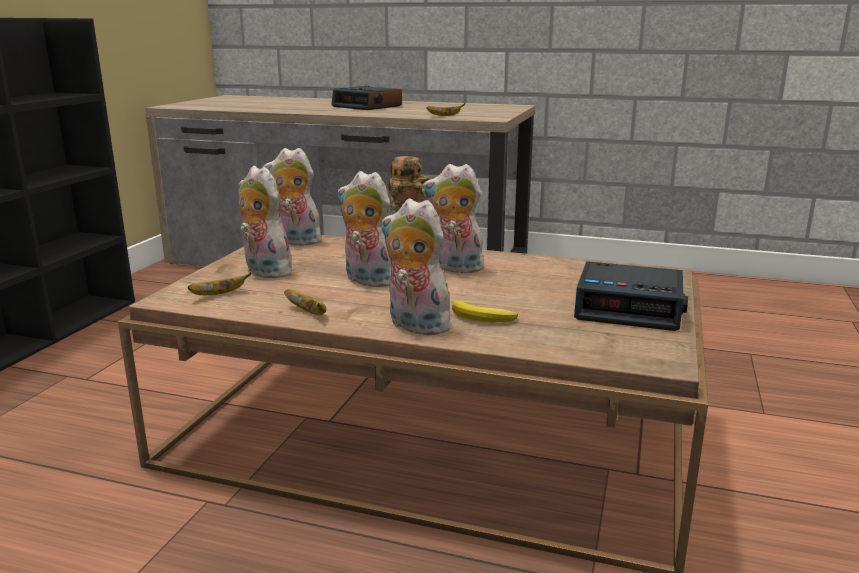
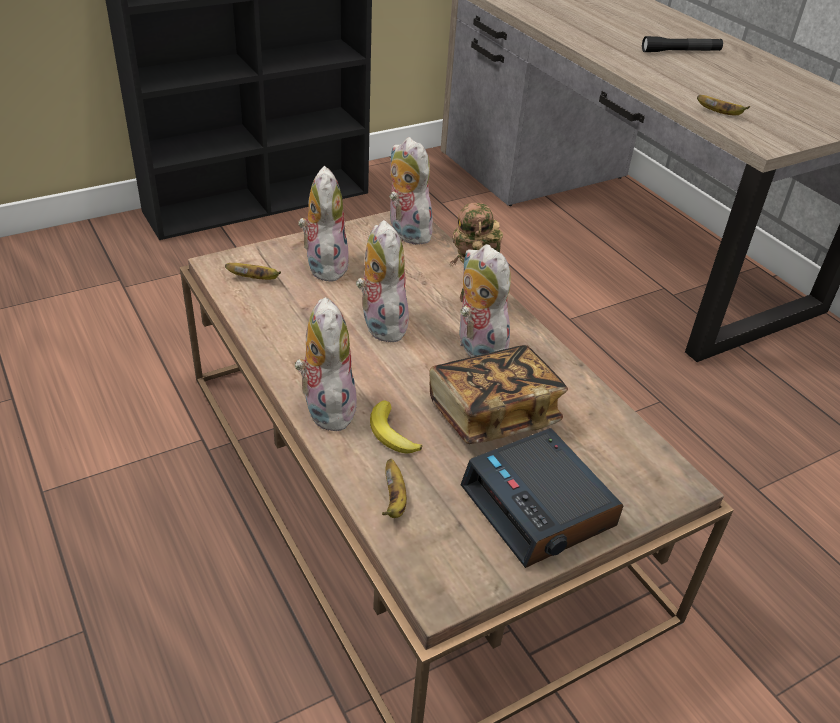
camera: 40 degrees right, 20 degrees up
banana [284,289,326,315] -> banana moved to [382,459,407,518]
alarm clock [331,86,402,110] -> black flashlight [642,36,723,52]
none -> book [429,345,568,444]

